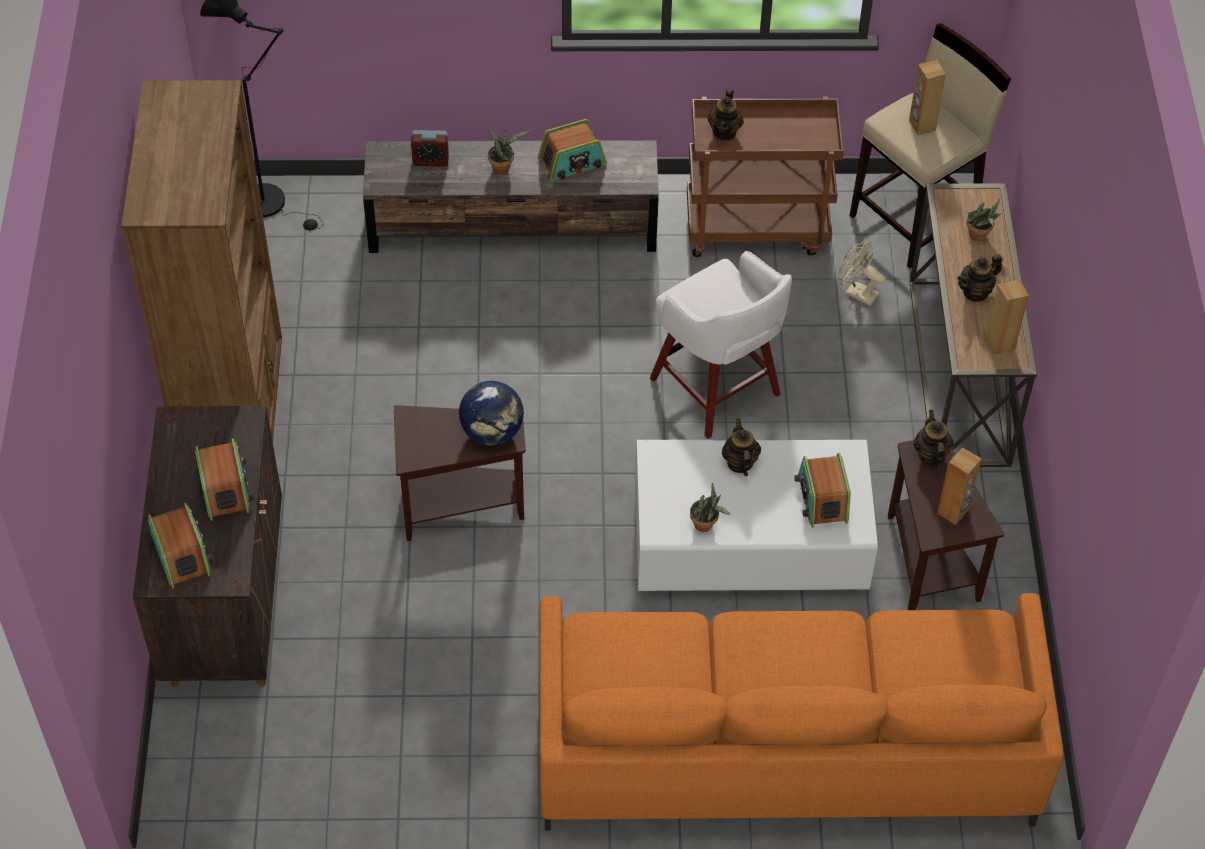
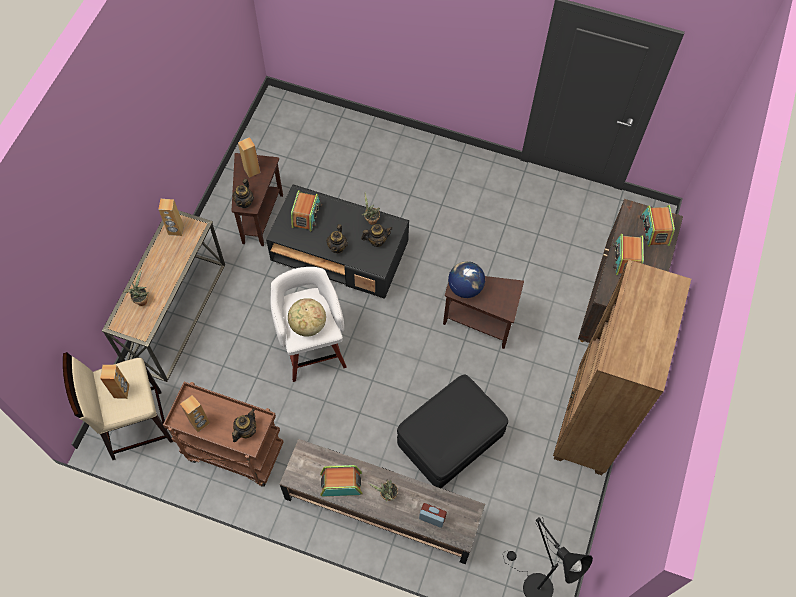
camera: 160 degrees left, 10 degrees up
orange sofa [539,593,1064,830] -> none
white coffee table [635,439,878,591] -> black coffee table [266,184,409,299]
beige fan [838,241,886,306] -> none
teapot [958,254,1002,302] -> teapot moved to [361,224,393,247]
none -> brown speaker [180,395,210,432]
none -> globe [288,298,326,337]
none -> black ottoman [397,374,508,488]

